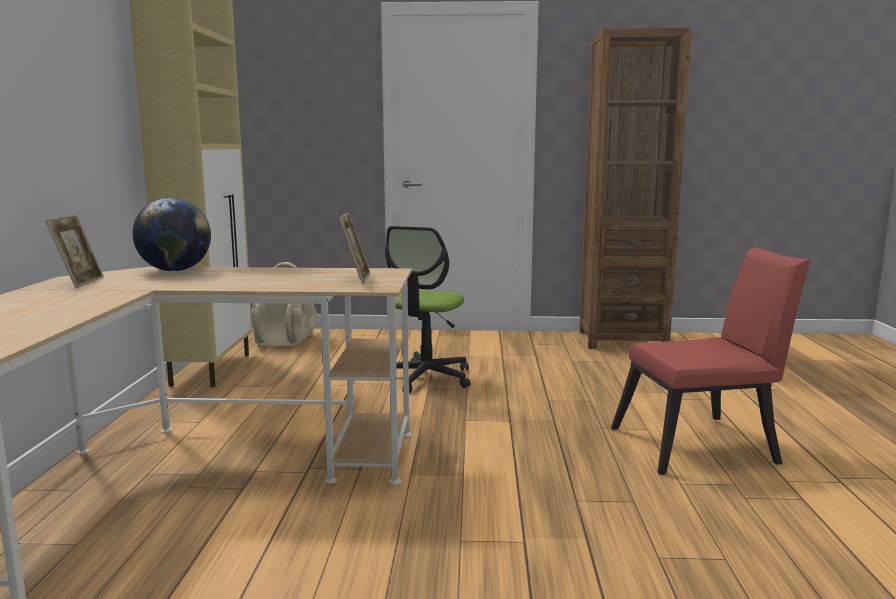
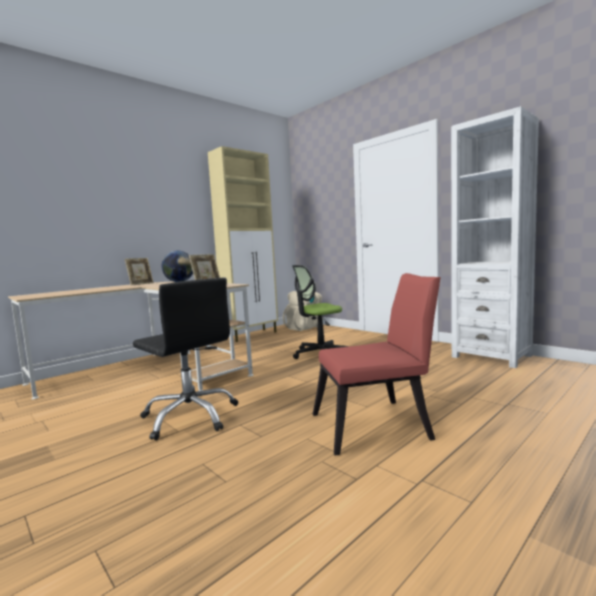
camera: 45 degrees right, 5 degrees down
brown bookcase [580,28,692,349] -> white bookcase [451,106,539,368]
red chair [611,247,810,475] -> red chair turned 45 degrees counterclockwise [312,273,441,456]
none -> black office chair [133,278,238,440]

